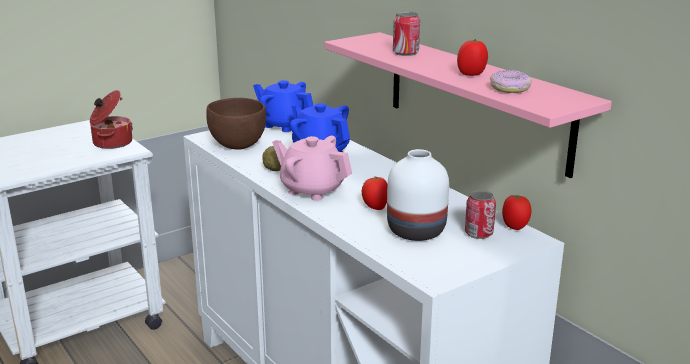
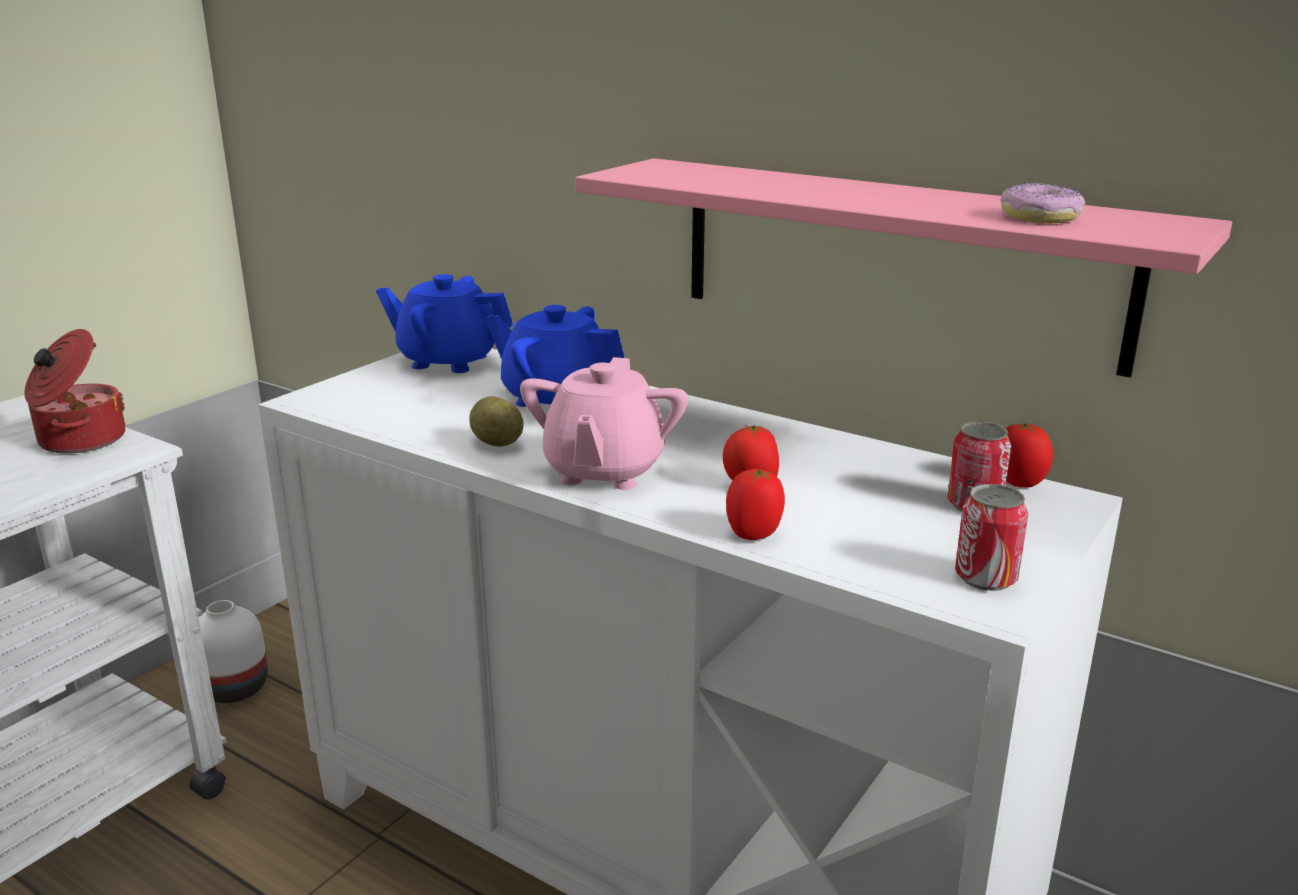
camera: 20 degrees left, 0 degrees up
brown bowl [206,98,266,150] -> none
pink teapot [272,136,352,201] -> pink teapot turned 90 degrees counterclockwise [520,357,688,490]
white vase [387,149,449,241] -> white vase moved to [198,600,268,703]
can [393,12,420,56] -> can moved to [955,484,1029,591]
tomato [457,39,488,76] -> tomato moved to [726,468,785,540]

